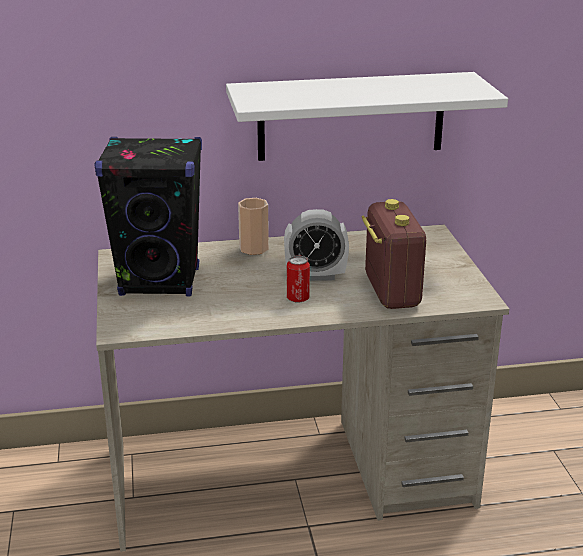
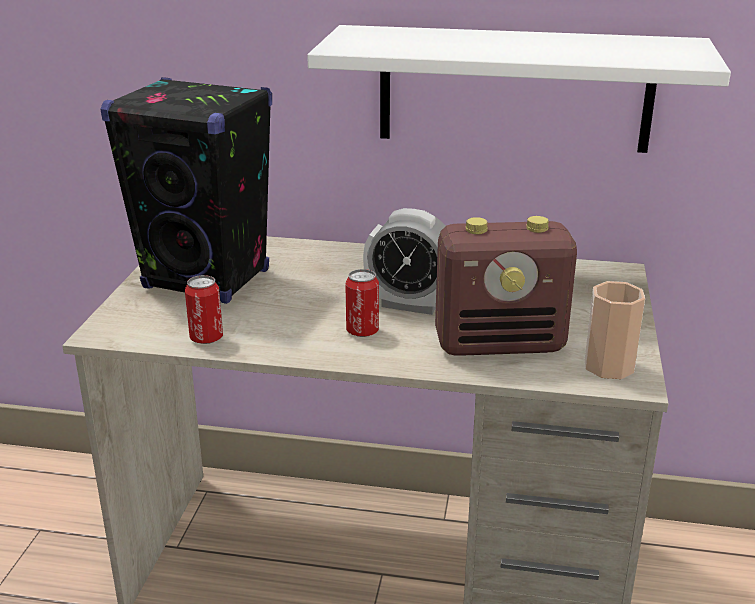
camera: 20 degrees right, 0 degrees up
cup [238,198,269,255] -> cup moved to [584,281,645,379]
radio [362,199,426,309] -> radio turned 75 degrees clockwise [435,216,577,356]
none -> can [185,275,223,344]

